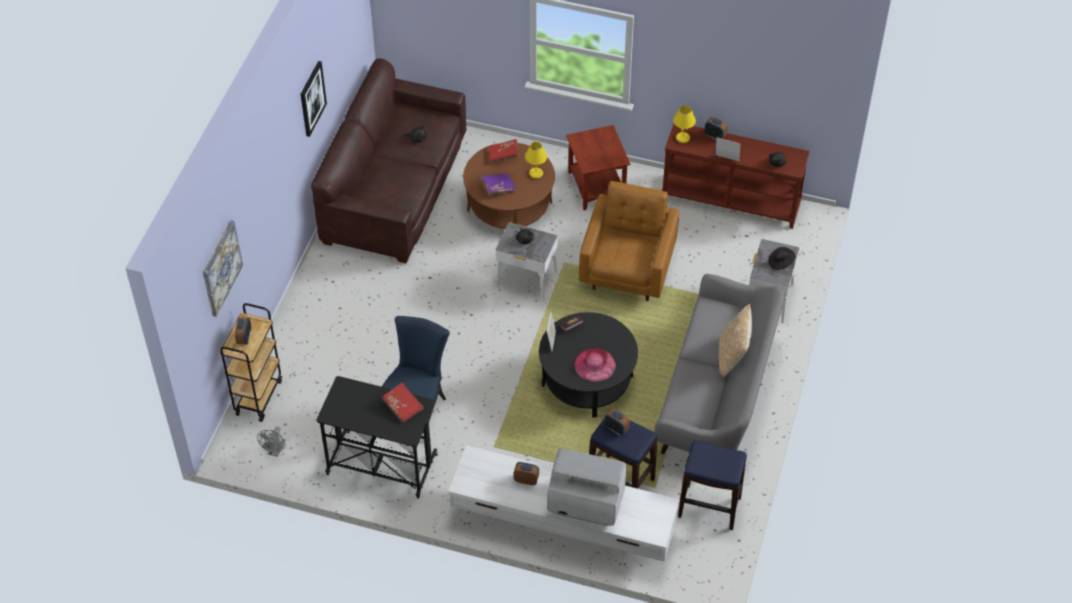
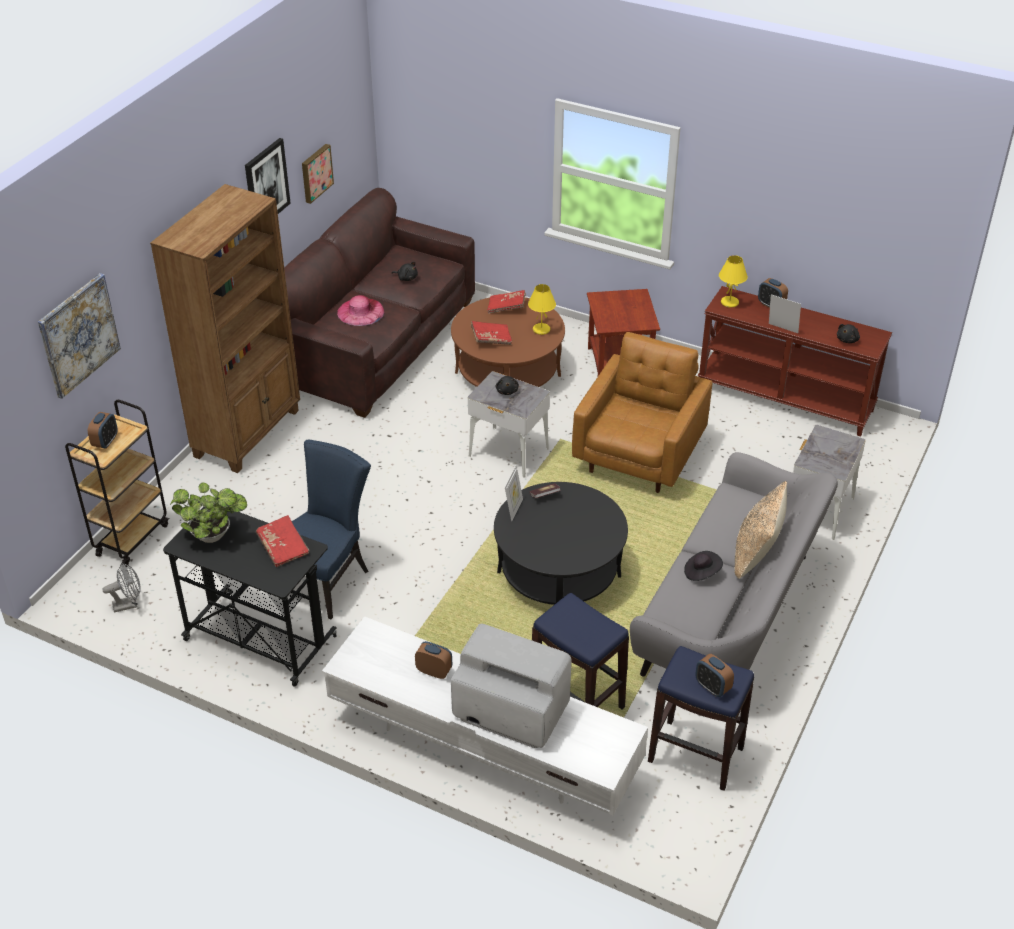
camera: 10 degrees right, 10 degrees down
grey fan [257,427,285,457] -> grey fan turned 135 degrees counterclockwise [103,563,141,613]
purple book [481,173,516,195] -> red book [471,321,512,345]
pink hat [574,348,616,382] -> pink hat moved to [337,295,384,326]
alarm clock [604,408,630,436] -> alarm clock moved to [695,654,734,697]
black hat [768,247,795,270] -> black hat moved to [684,551,723,581]
none -> brown bookcase [150,184,300,473]
none -> potted plant [170,482,247,543]
none -> picture [302,144,334,204]

